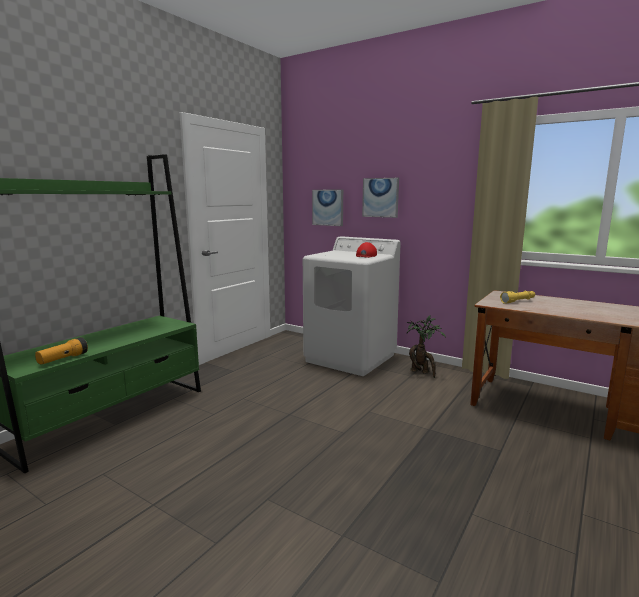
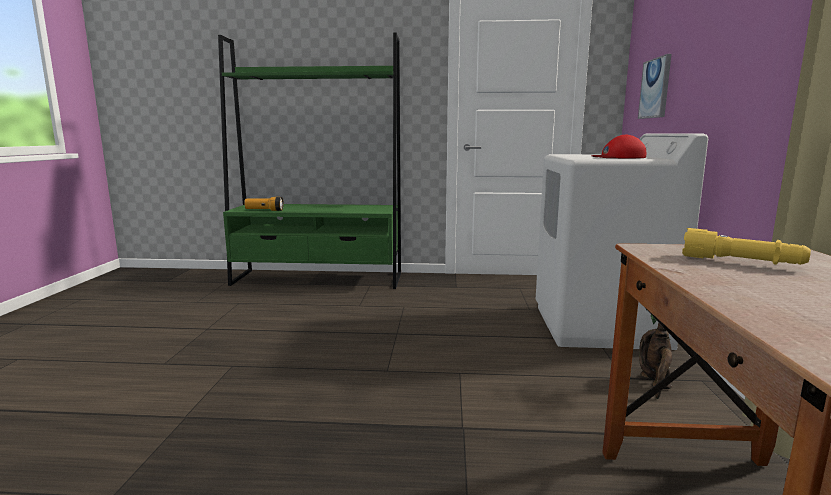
camera: 60 degrees right, 0 degrees up
picture [362,178,399,218] -> none

